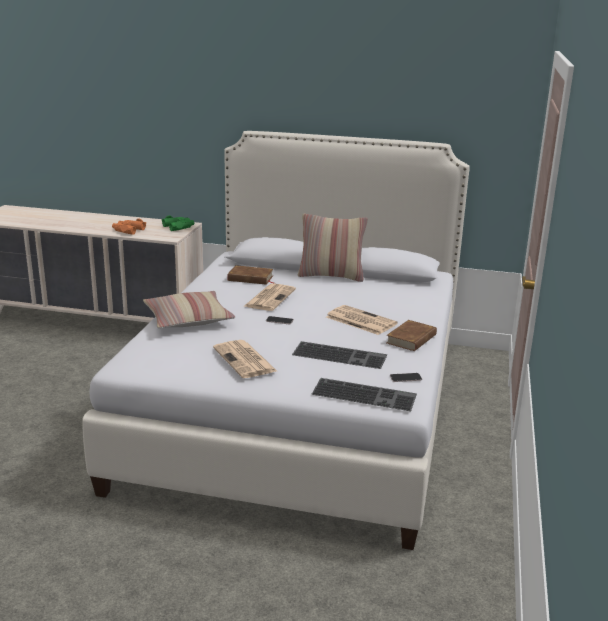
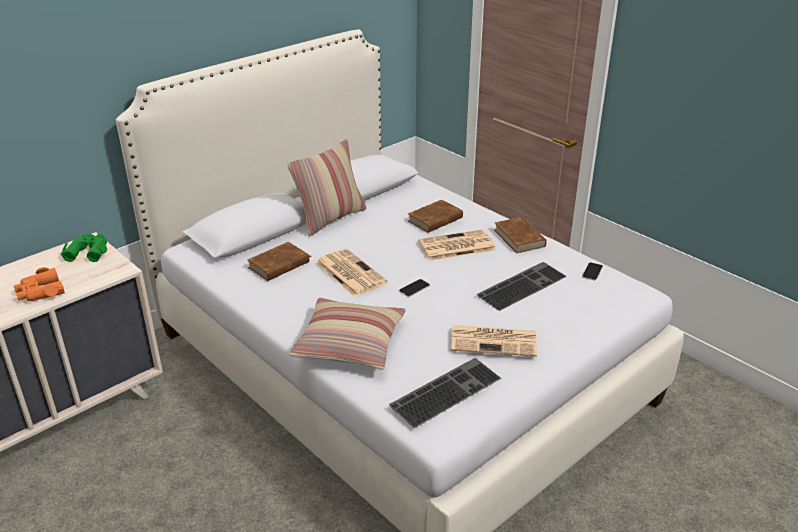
camera: 55 degrees left, 10 degrees up
keyboard [311,378,417,411] -> keyboard moved to [389,358,501,428]
none -> brown book [408,200,463,233]

